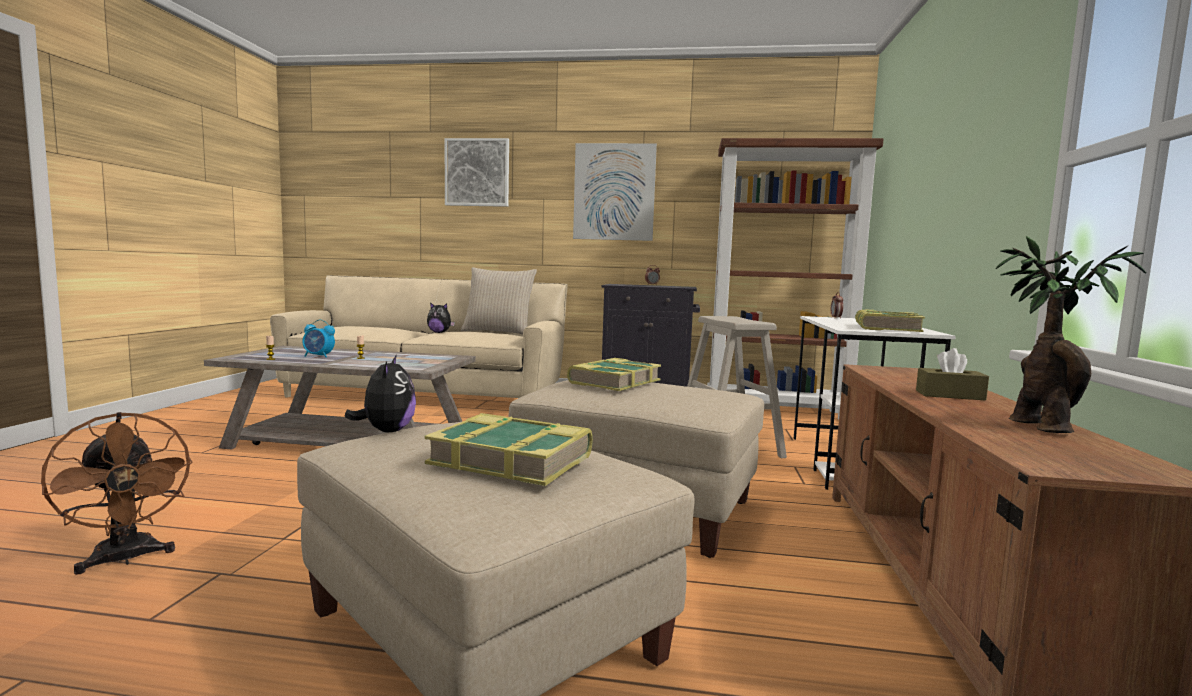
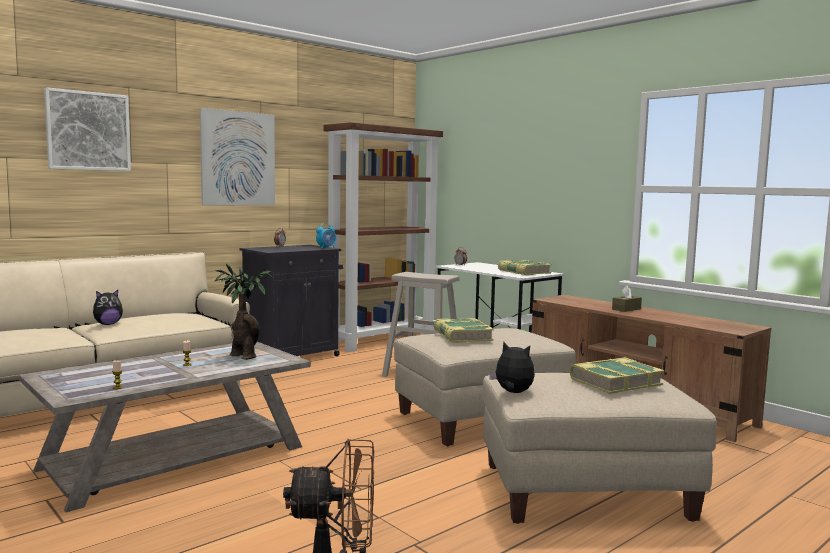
camera: 50 degrees left, 0 degrees up
alarm clock [302,319,335,358] -> alarm clock moved to [316,223,336,249]
beige pillow [461,267,537,334] -> none
potted plant [996,236,1146,433] -> potted plant moved to [214,264,274,360]

